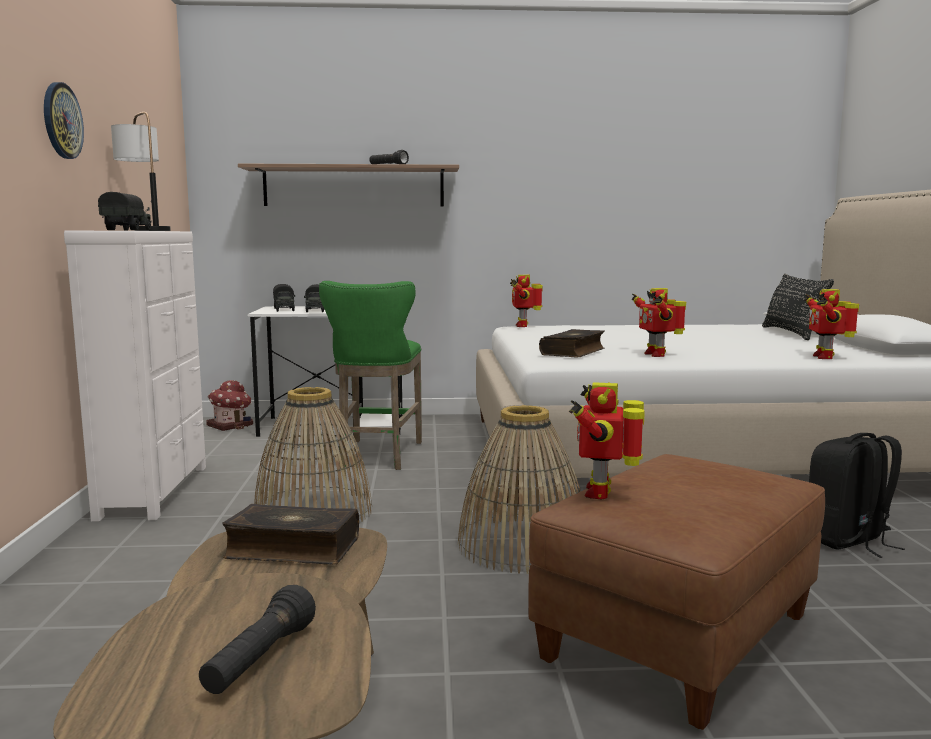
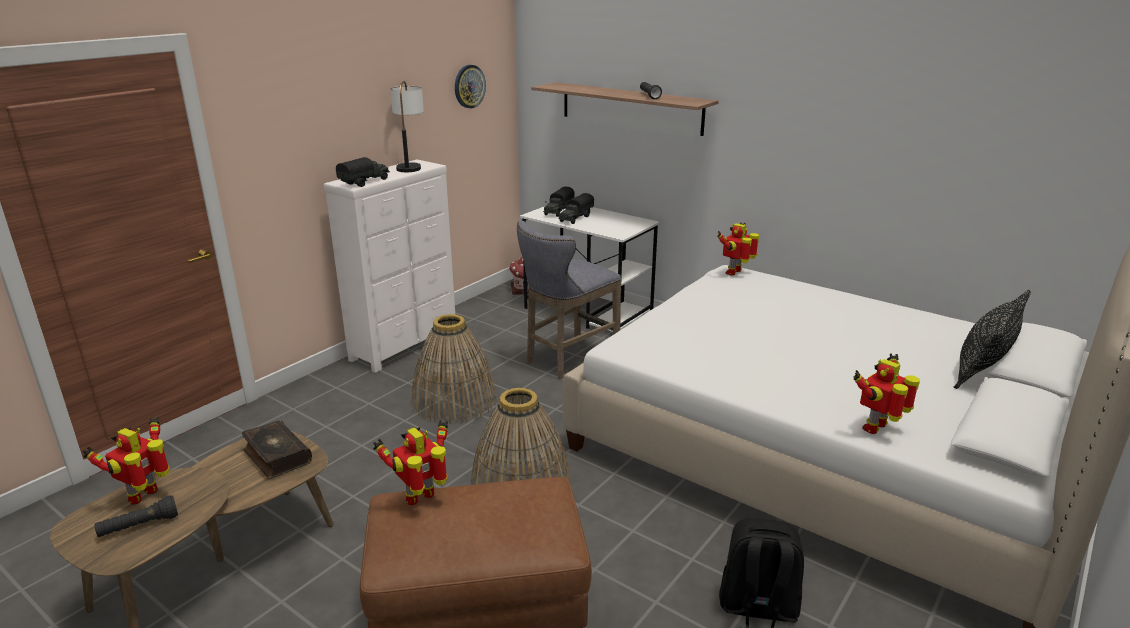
camera: 40 degrees right, 15 degrees up
wall clock [44,82,84,159] -> wall clock moved to [455,65,486,108]
green stool [319,281,422,470] -> grey stool [517,220,622,379]
book [539,329,605,357] -> none
toy robot [631,288,686,357] -> toy robot moved to [83,417,170,504]

